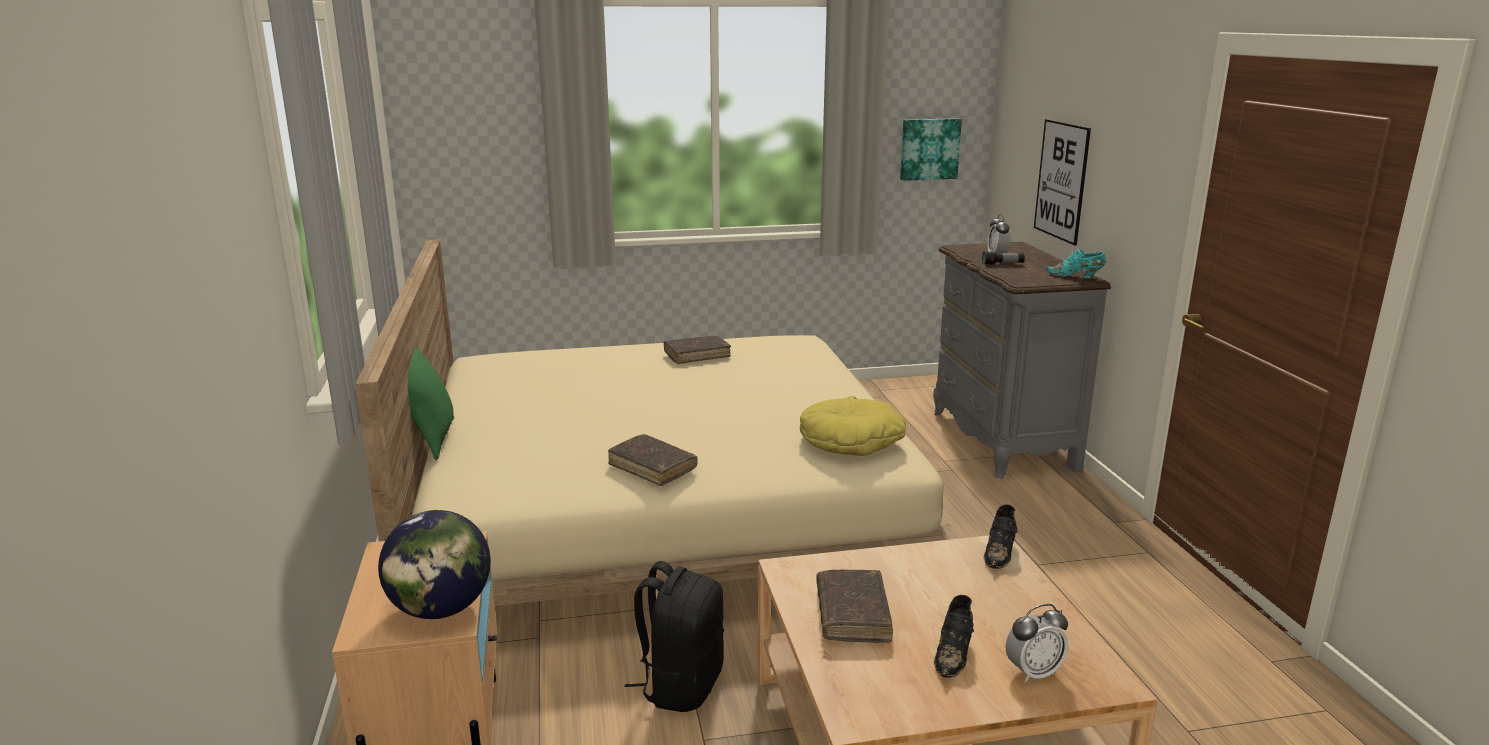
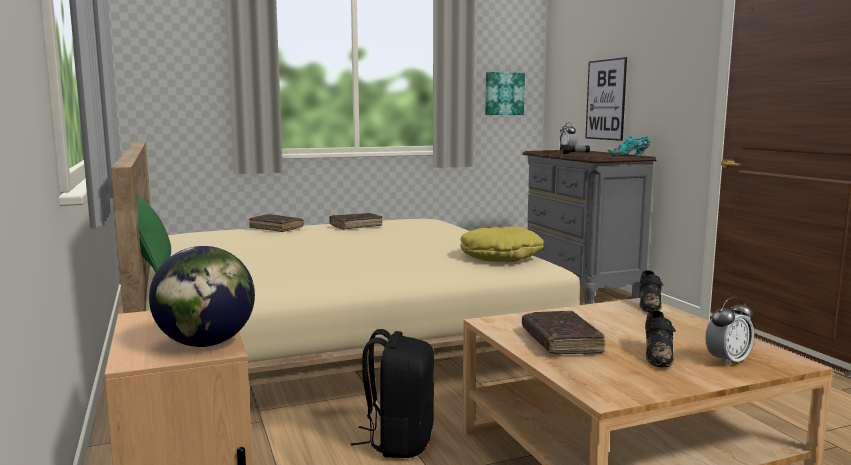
camera: 10 degrees left, 10 degrees down
brown book [608,434,698,486] -> brown book moved to [249,214,304,232]

